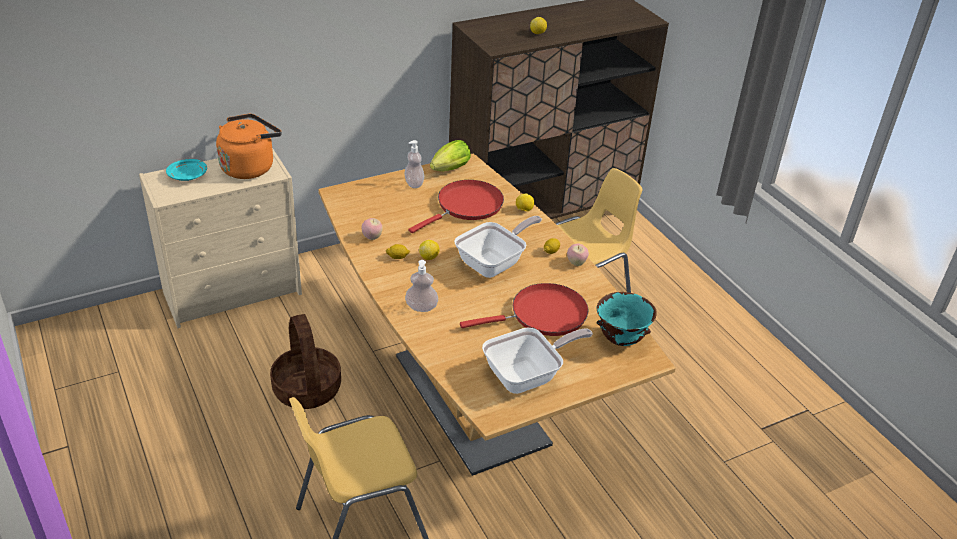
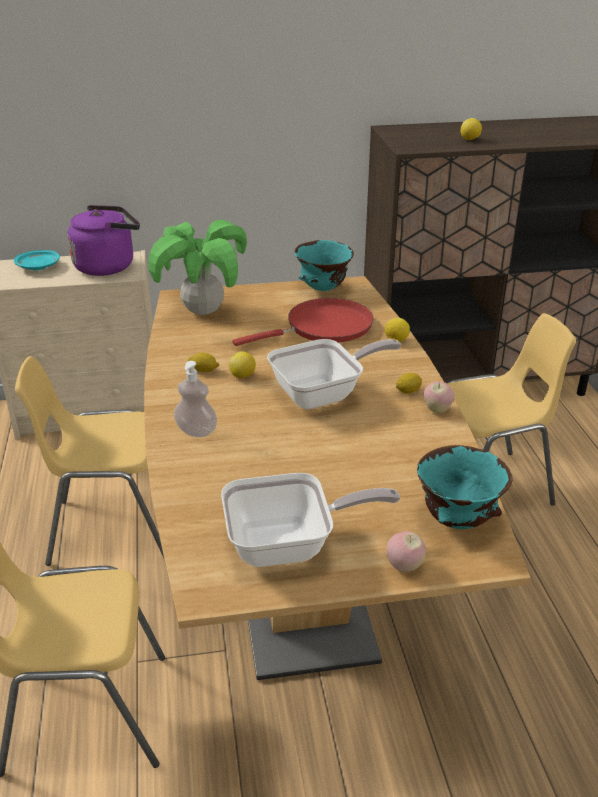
camera: 20 degrees right, 5 degrees down
orange kettle [216,114,282,179] -> purple kettle [67,205,140,276]
basket [270,314,341,409] -> yellow chair [15,356,164,566]
apple [362,218,383,240] -> apple moved to [387,531,426,572]
soap dispenser [404,140,424,188] -> none
lettuce [430,140,471,171] -> turquoise bowl [295,240,354,291]
red frying pan [460,283,589,336] -> none
none -> potted plant [148,219,247,315]

